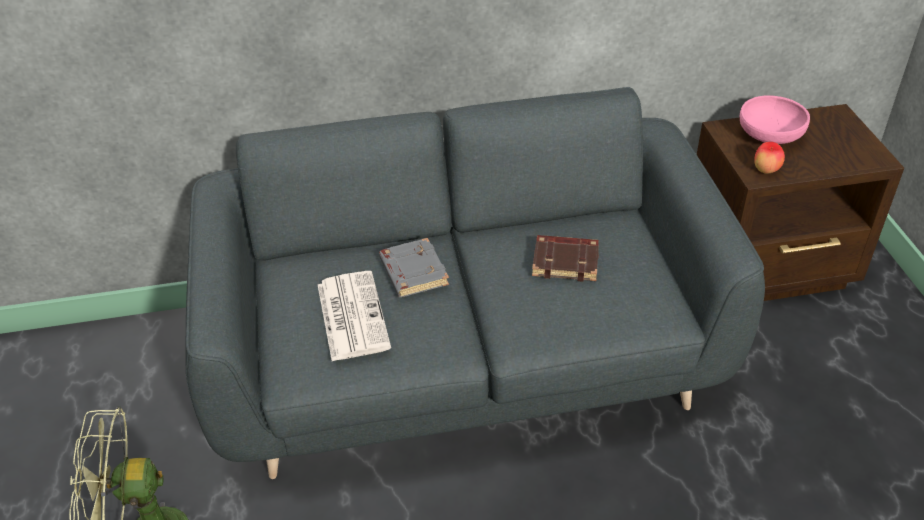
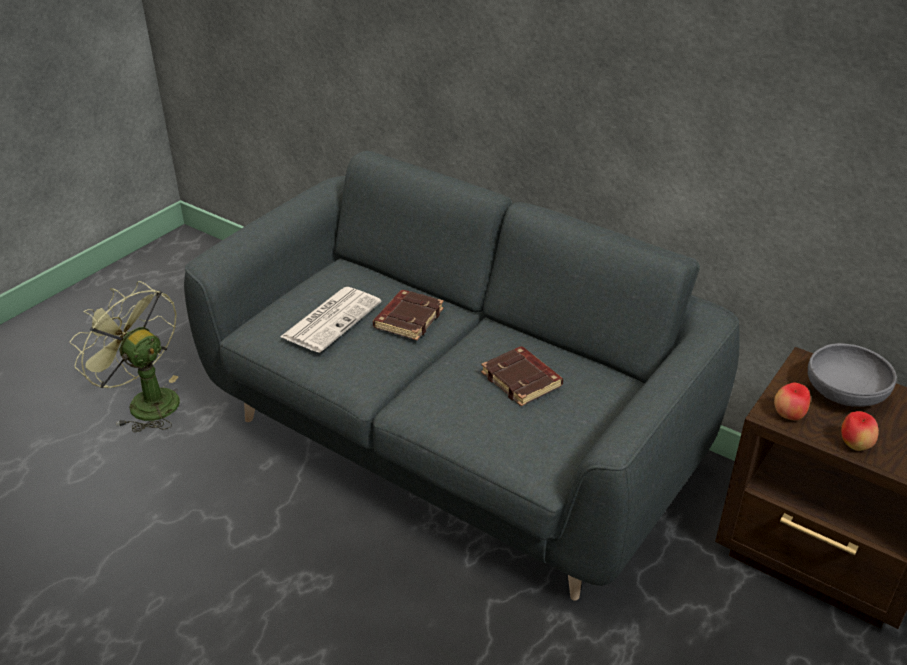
camera: 45 degrees right, 5 degrees down
grey book [379,238,449,297] -> brown book [373,290,444,340]
pink bowl [740,96,810,144] -> grey bowl [808,343,897,407]
none -> apple [841,411,879,451]

